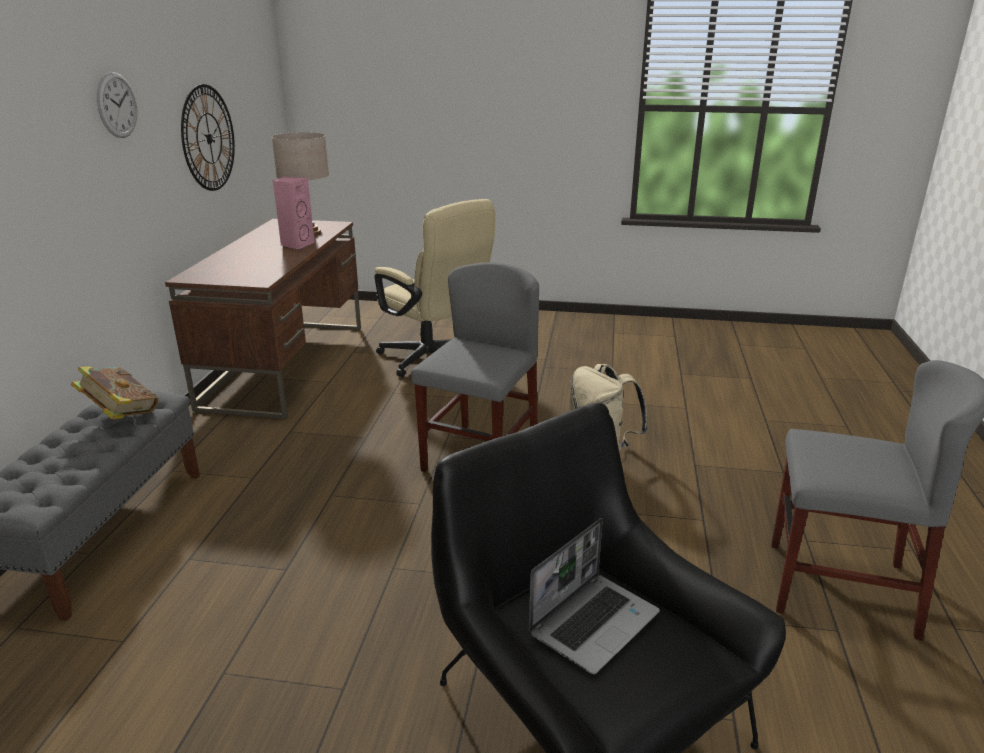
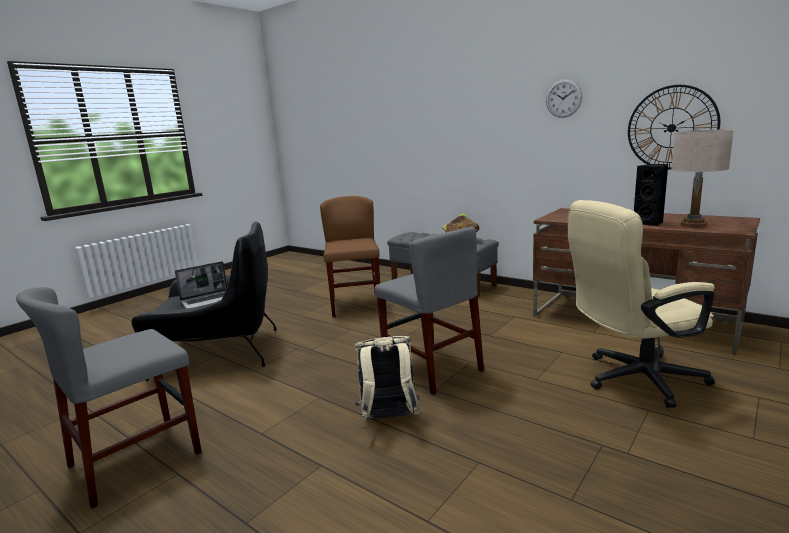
camera: 120 degrees right, 10 degrees down
pink speaker [273,177,315,250] -> black speaker [634,164,668,226]
laptop [529,518,660,674] -> laptop turned 105 degrees counterclockwise [175,261,227,309]
none -> brown chair [320,196,380,317]

